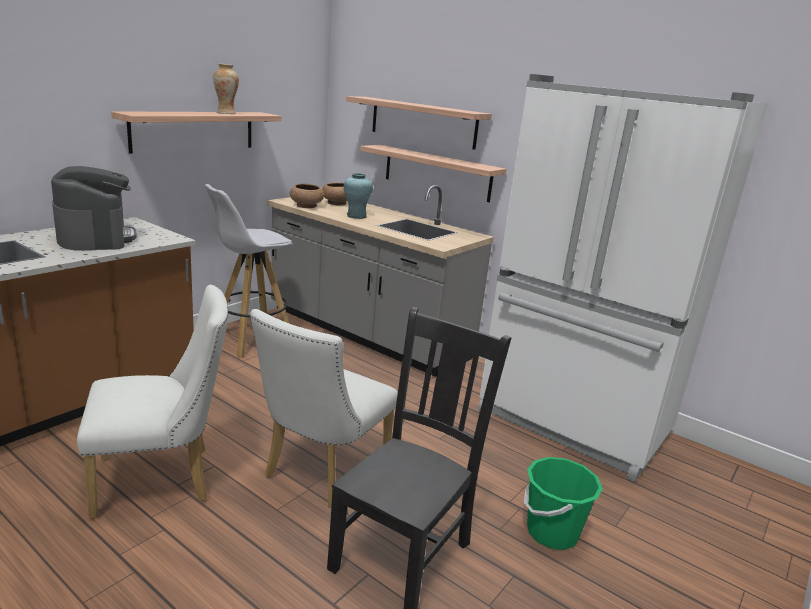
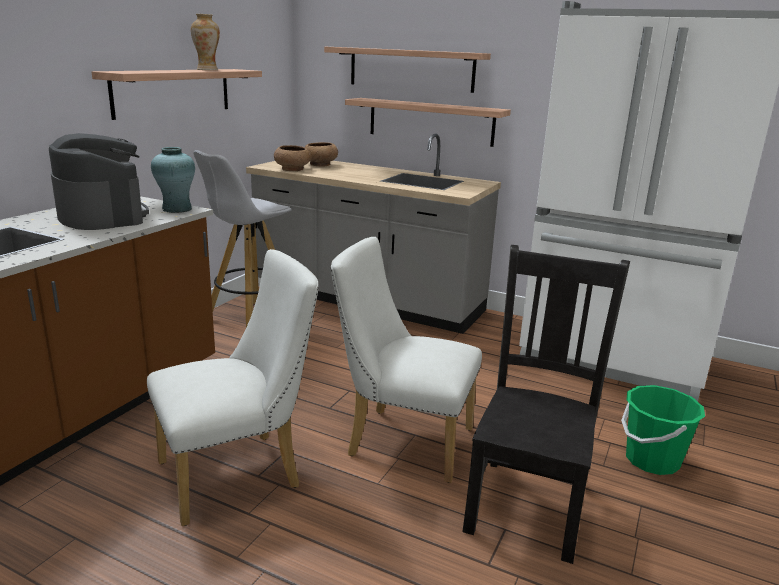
camera: 10 degrees left, 0 degrees up
white chair [250,309,398,508] -> white chair turned 90 degrees clockwise [330,237,482,483]
turquoise vase [344,173,373,219] -> turquoise vase moved to [151,147,195,213]

